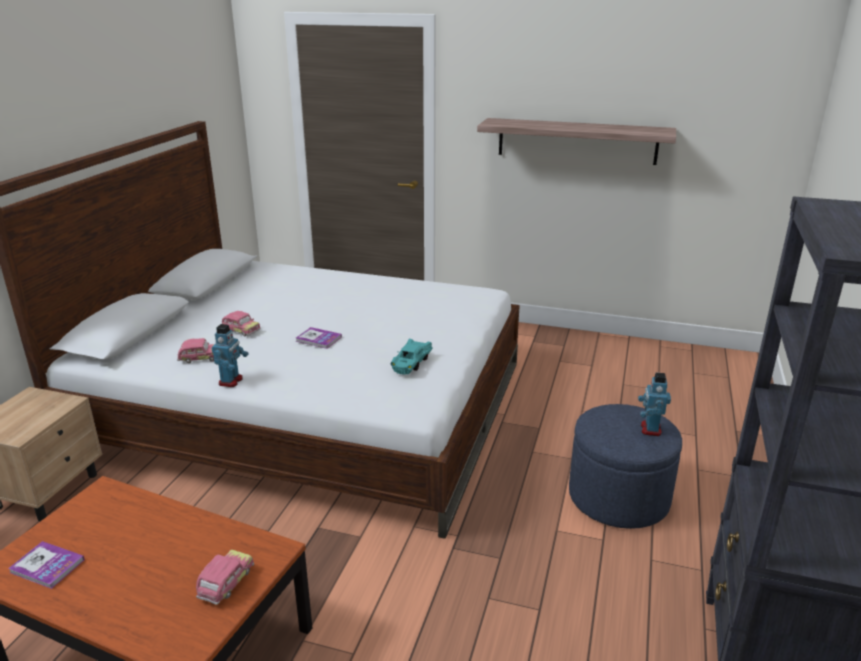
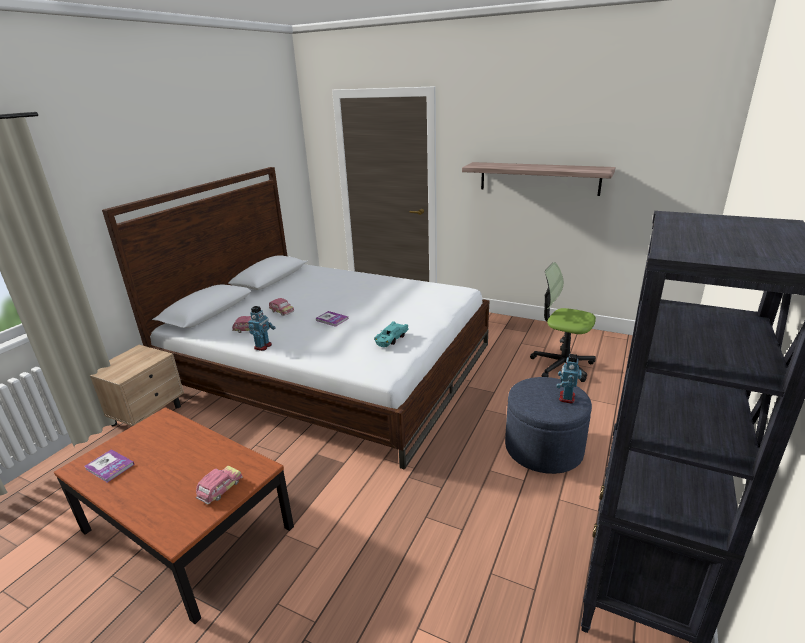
camera: 10 degrees right, 0 degrees up
none -> office chair [530,262,596,382]

